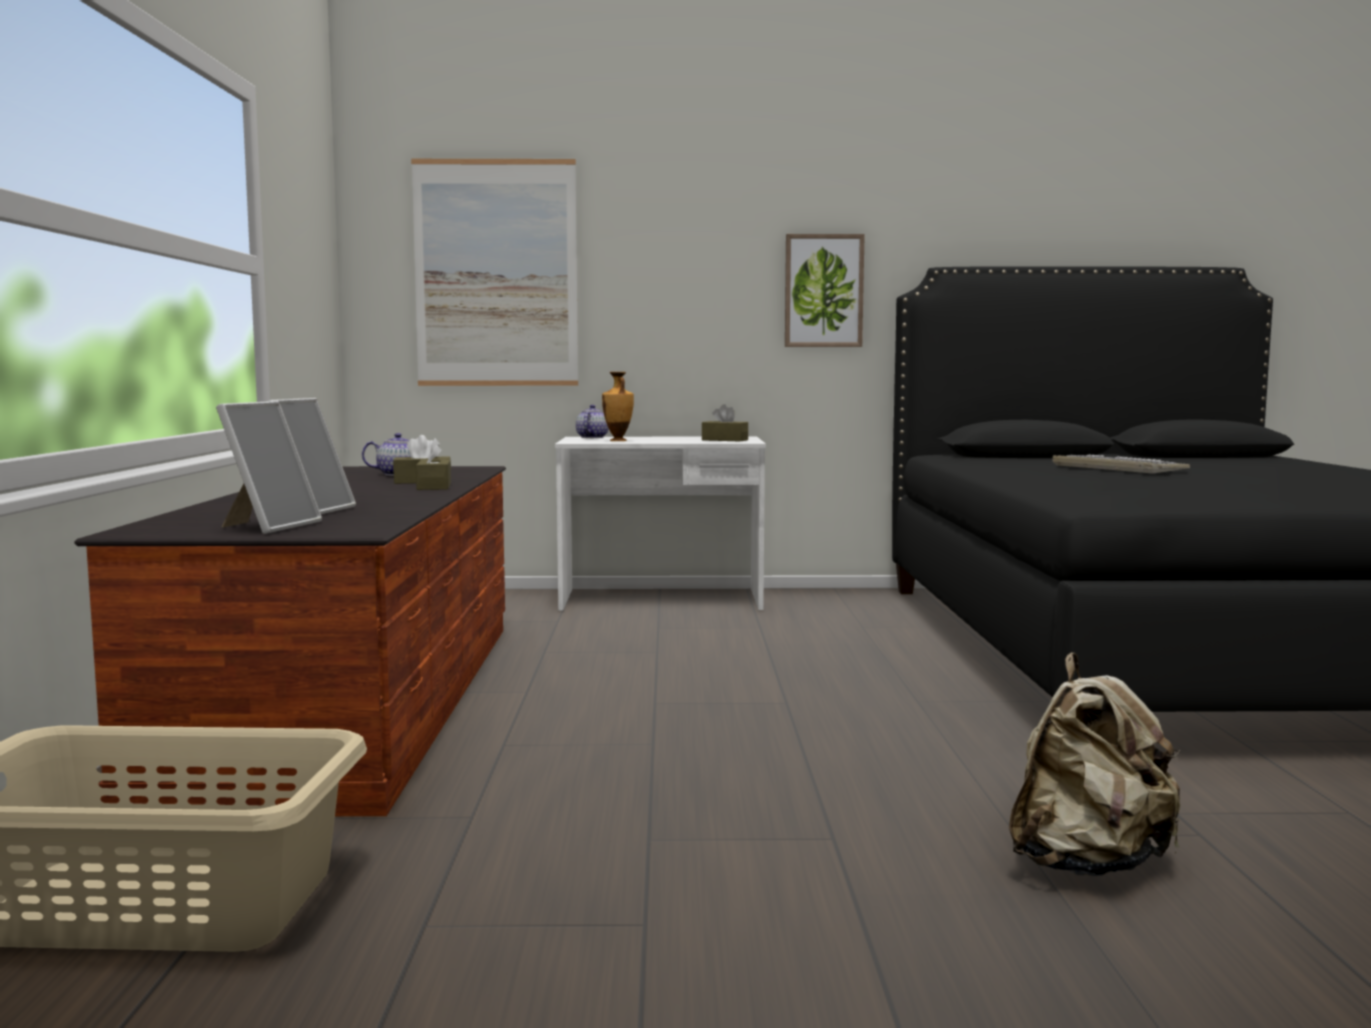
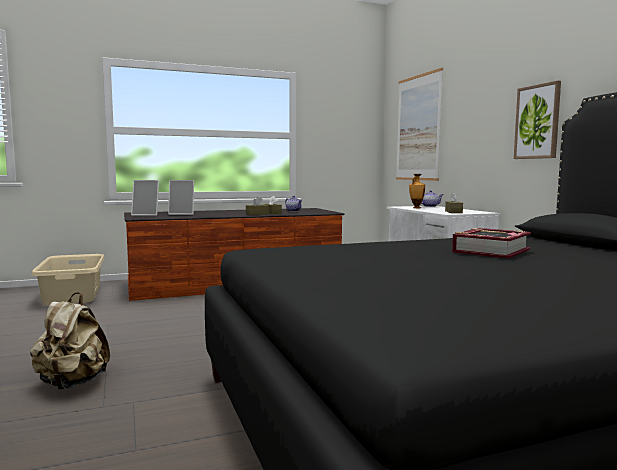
camera: 70 degrees right, 0 degrees up
keyboard [1052,454,1190,473] -> book [452,228,531,259]

